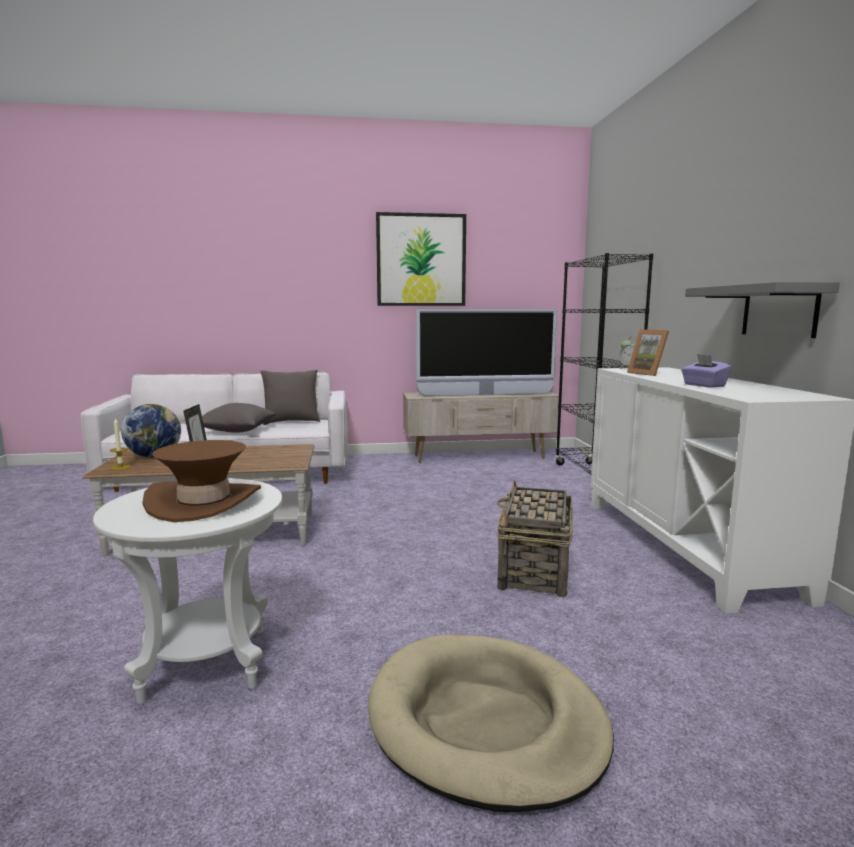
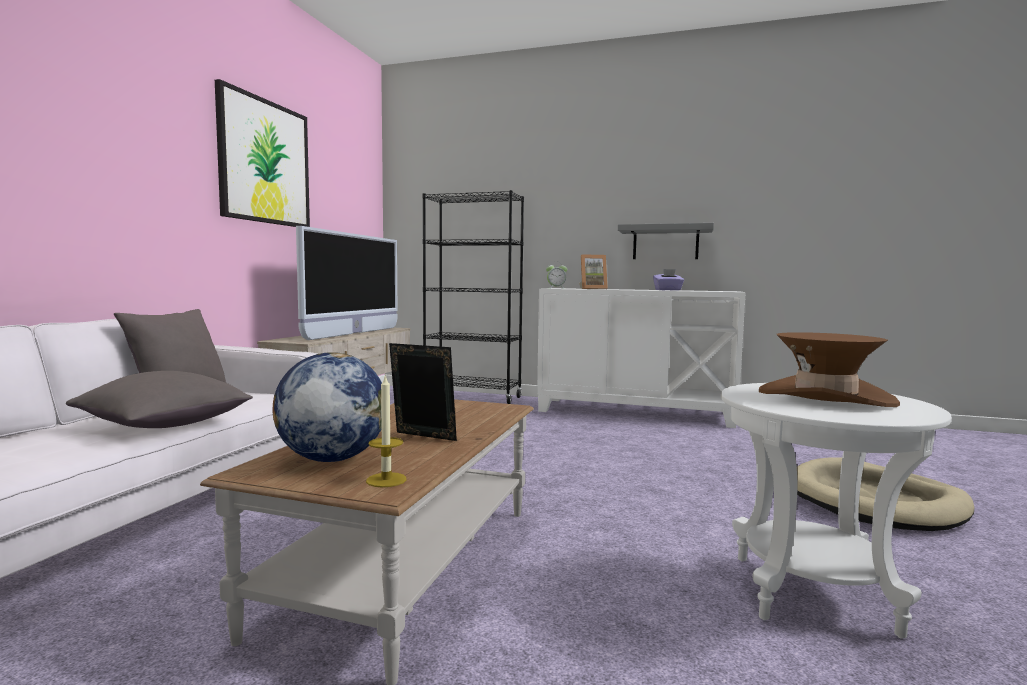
camera: 65 degrees left, 5 degrees down
basket [497,481,573,597] -> none

